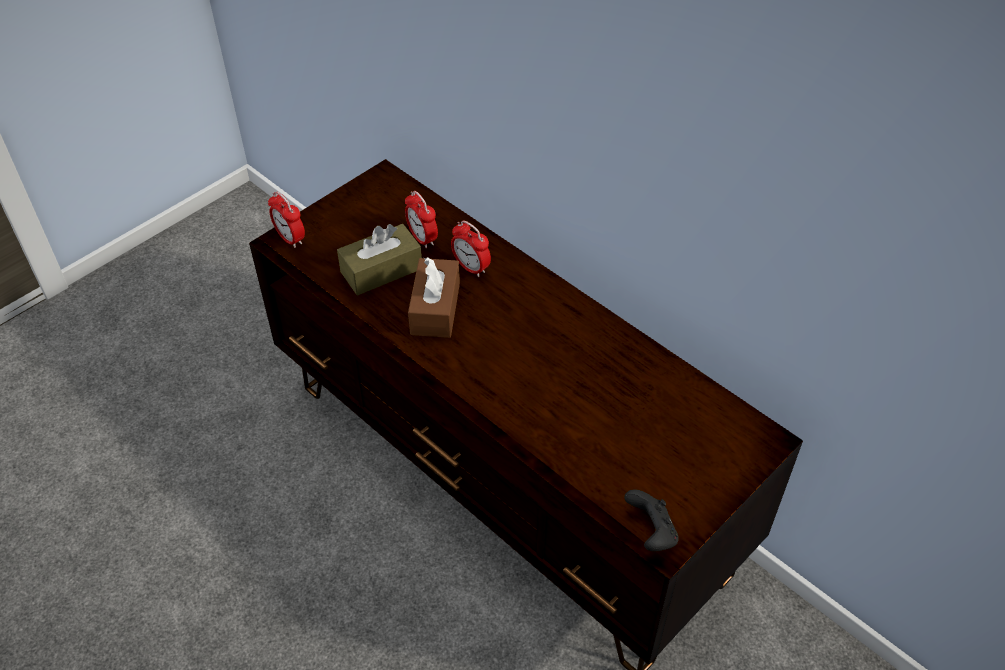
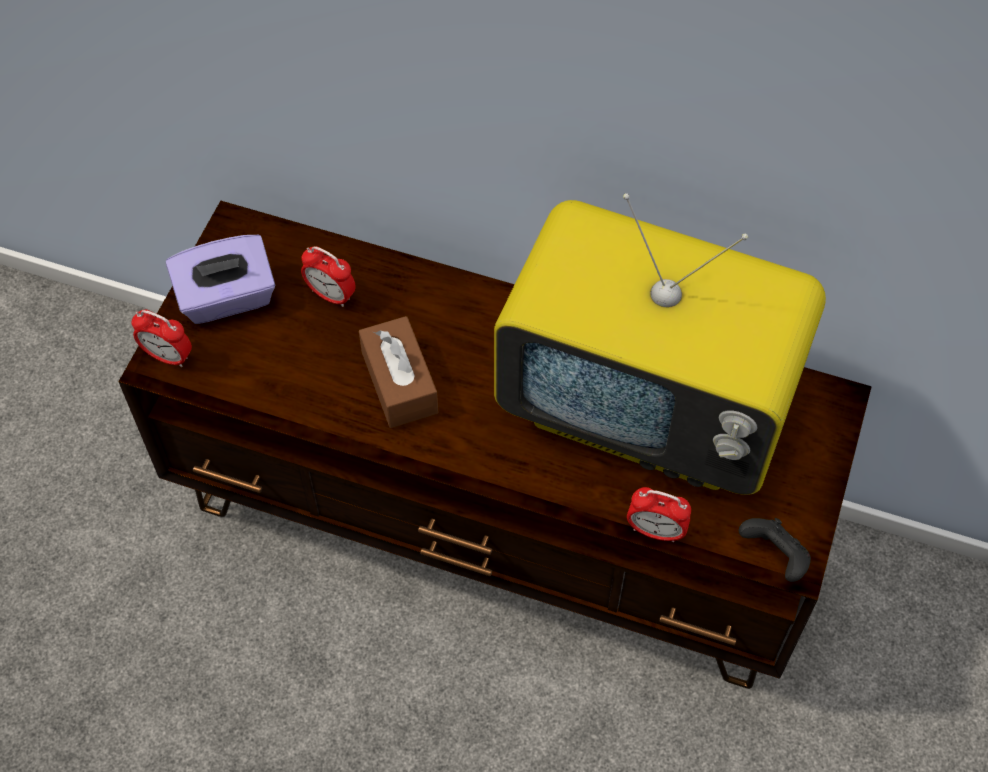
camera: 25 degrees left, 10 degrees up
brown tissue box [337,224,422,295] -> none
alarm clock [451,221,491,277] -> alarm clock moved to [627,487,691,542]
none -> purple tissue box [166,235,275,324]
none -> television [494,193,826,495]

